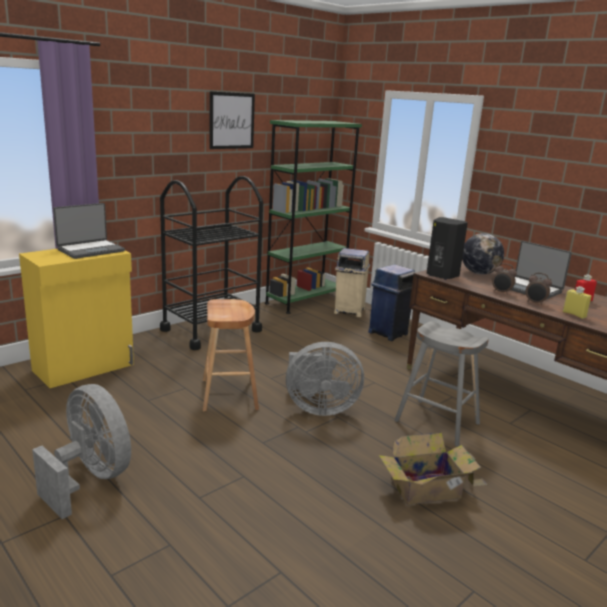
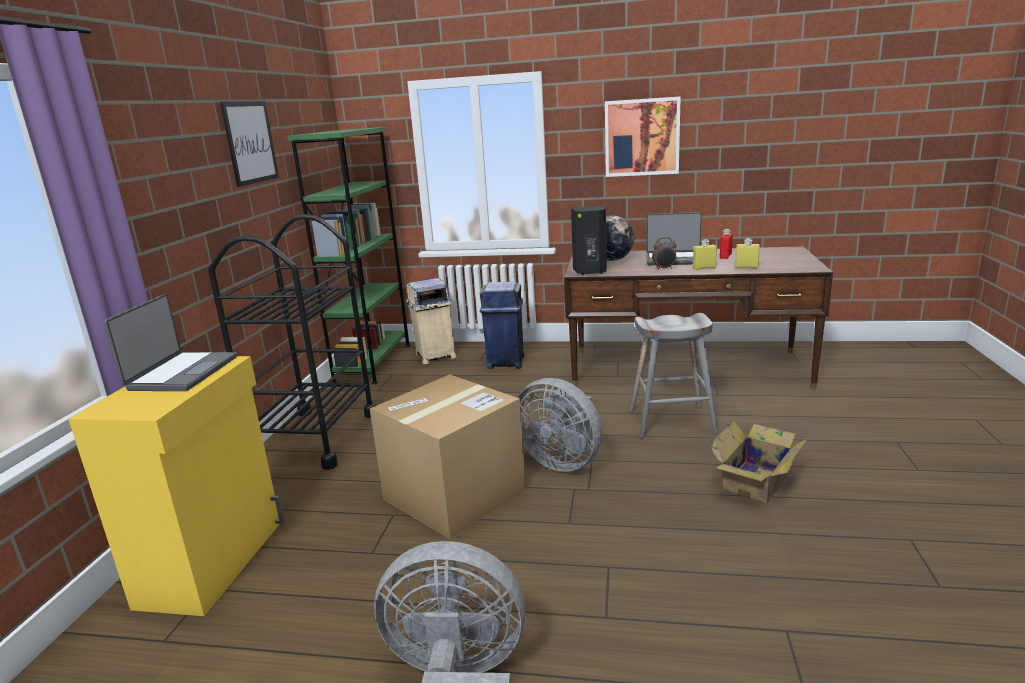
camera: 35 degrees left, 0 degrees up
brown stool [203,299,259,412] -> cardboard box [370,375,526,539]
grey fan [286,342,364,416] -> grey fan turned 75 degrees clockwise [518,378,602,472]
alarm clock [526,273,552,305] -> yellow bottle [693,239,717,270]
none -> picture [605,96,681,177]

